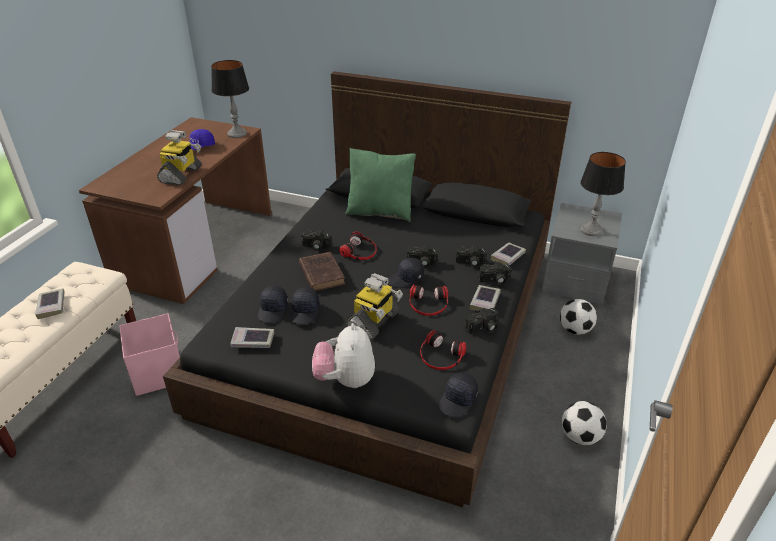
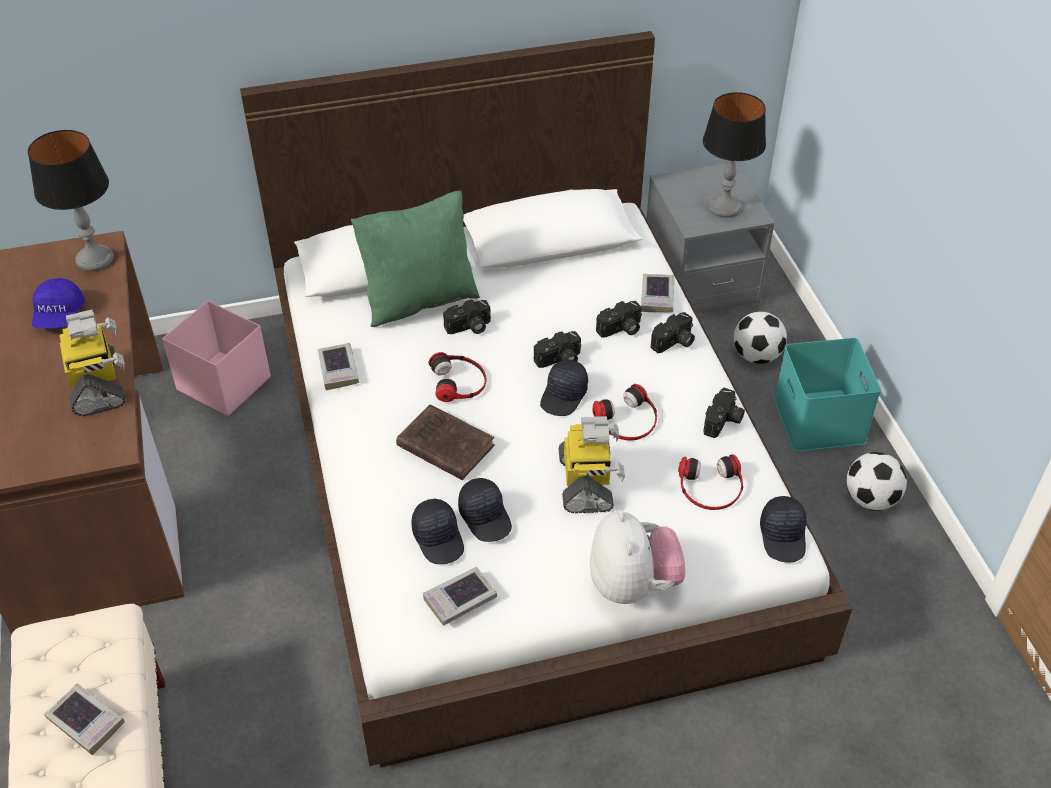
camera: 35 degrees left, 10 degrees up
pink storage box [119,313,180,396] -> pink storage box moved to [162,301,271,416]
black bed [163,71,571,507] -> white bed [240,31,853,767]
camera [301,230,332,251] -> camera moved to [443,299,491,334]
plush toy [312,323,375,388] -> plush toy turned 150 degrees counterclockwise [590,510,685,604]
book [470,285,501,311] -> book moved to [318,343,359,390]
none -> turquoise storage box [774,338,881,452]

